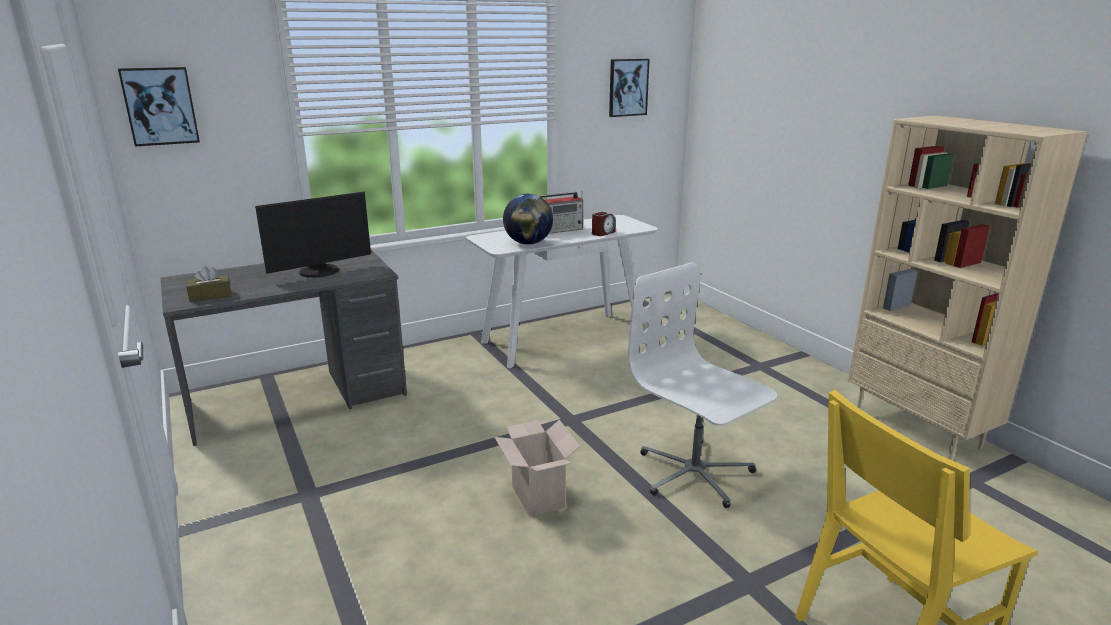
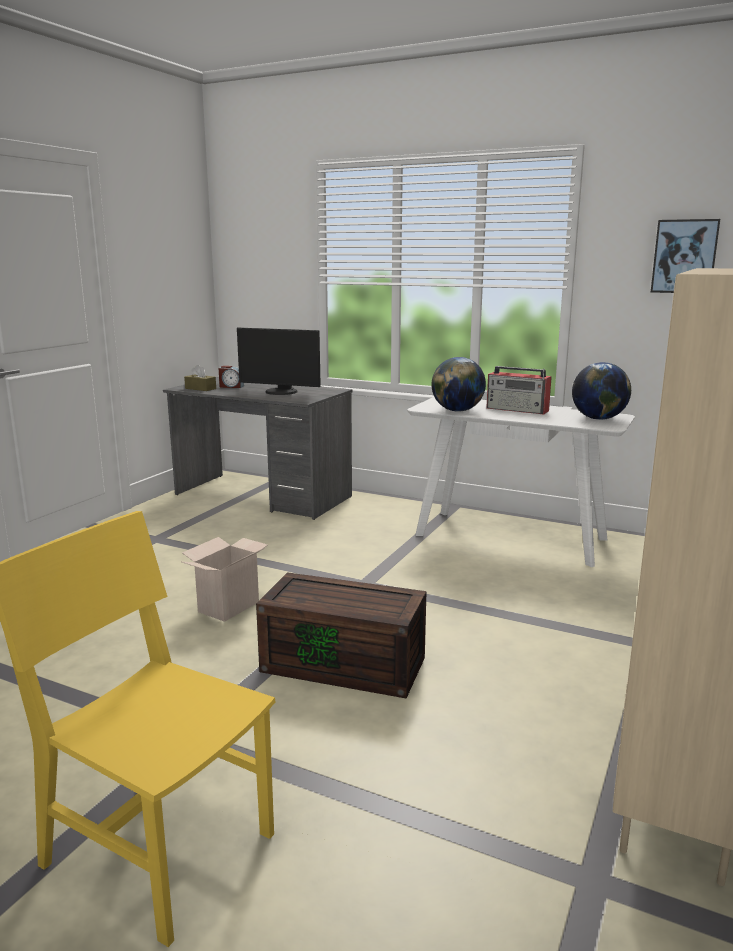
camera: 55 degrees right, 5 degrees down
picture [118,67,200,147] -> none
alarm clock [592,212,616,236] -> alarm clock moved to [219,366,244,388]
white office chair [628,262,777,508] -> brown storage box [256,572,427,699]
none -> globe [572,362,631,420]

